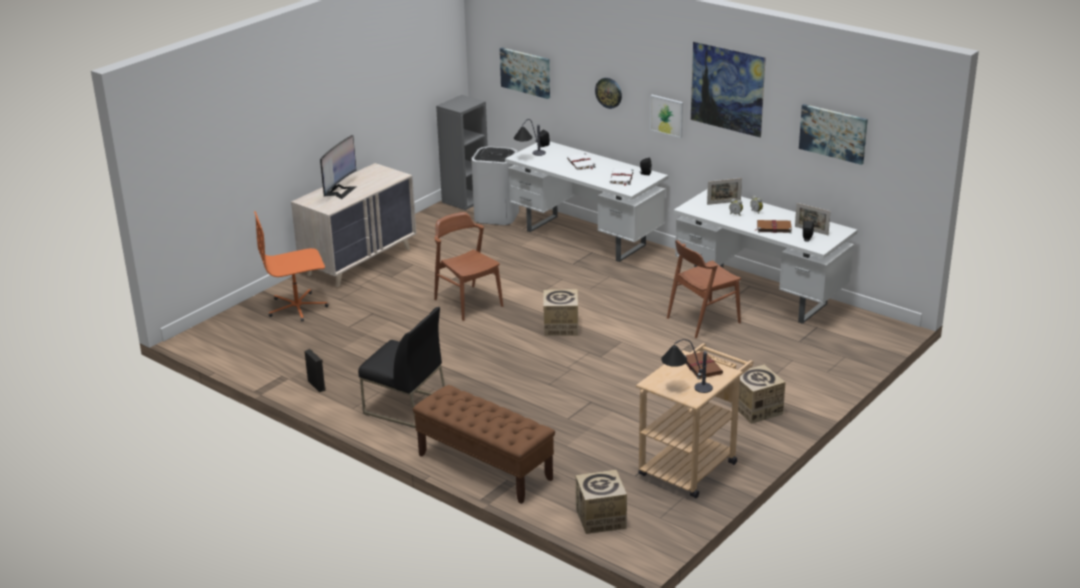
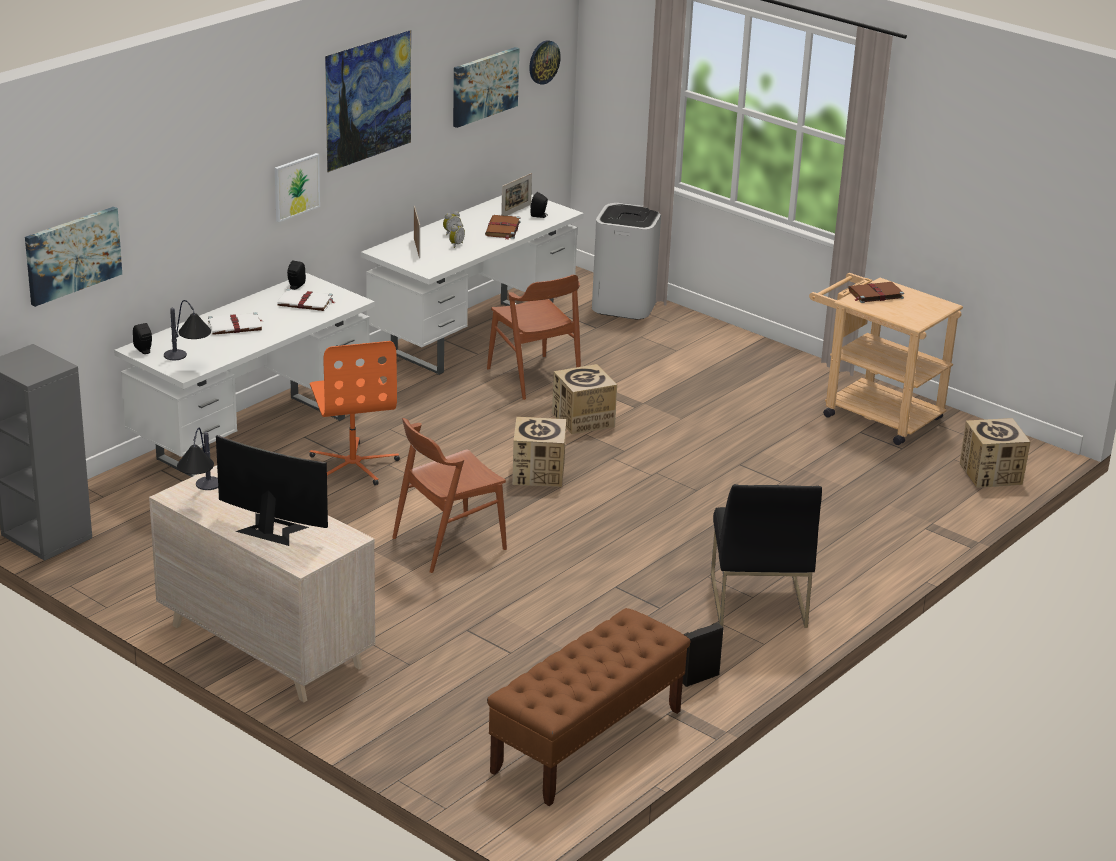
camera: 90 degrees left, 0 degrees up
orange office chair [254,211,329,321] -> orange office chair moved to [309,341,400,485]
black chair [358,307,445,428] -> black chair turned 150 degrees clockwise [711,484,822,628]
brown bench [413,385,555,504] -> brown bench moved to [487,608,690,806]
white trash can [471,146,519,225] -> white trash can moved to [592,203,661,319]
wall clock [595,78,622,109] -> wall clock moved to [529,40,561,85]
table lamp [661,339,713,393] -> table lamp moved to [177,428,218,490]
cardboard box [738,365,786,424] -> cardboard box moved to [552,364,617,434]

